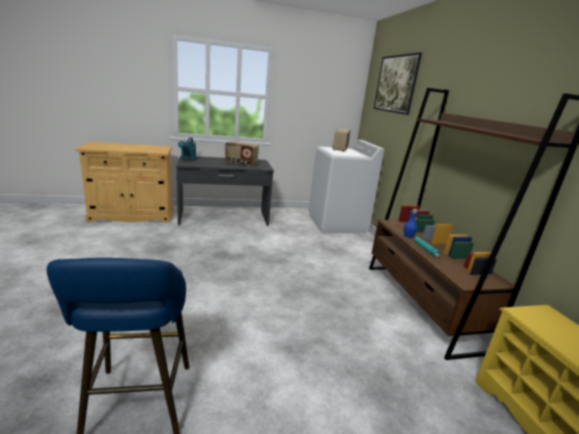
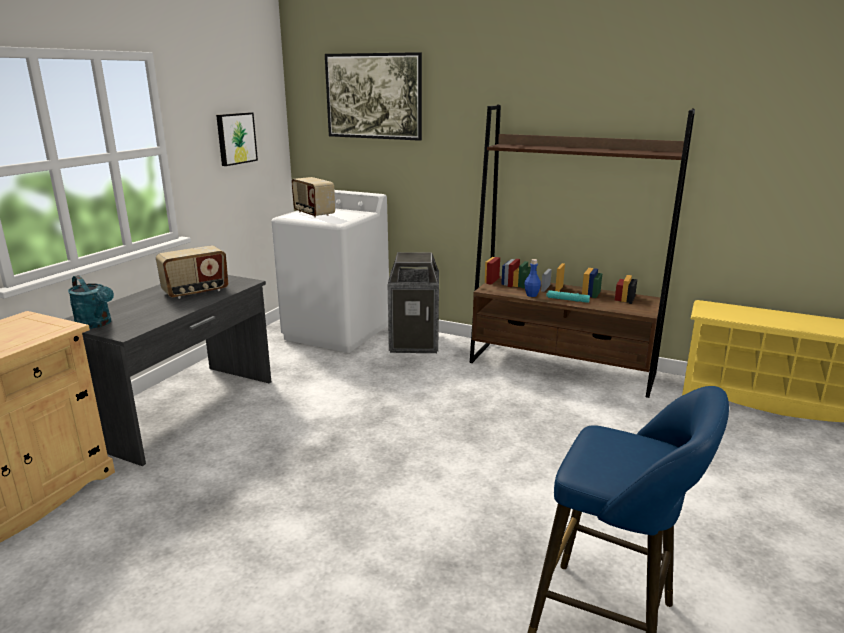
camera: 50 degrees left, 0 degrees up
none -> picture [216,112,258,166]
none -> trash can [388,252,439,353]

